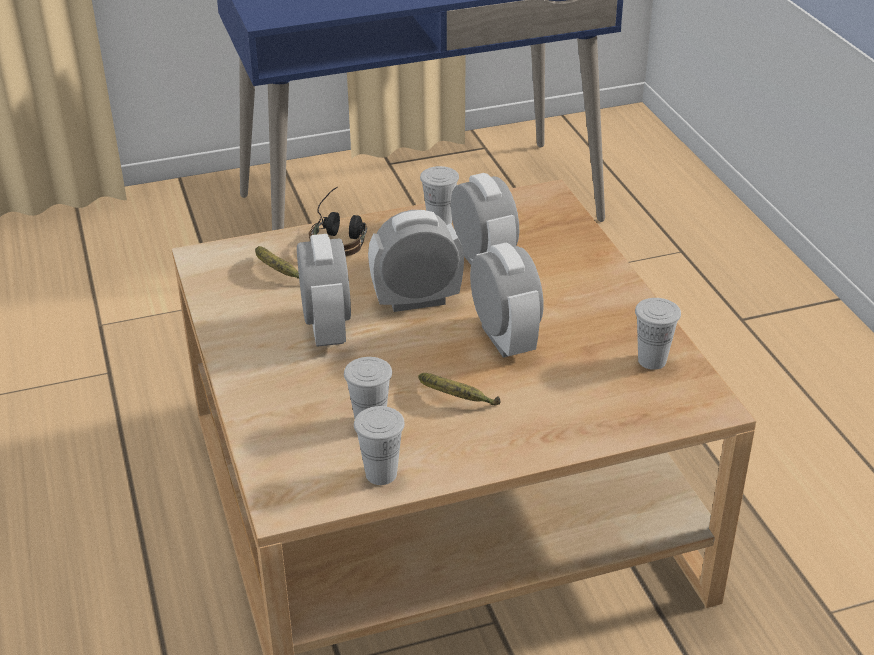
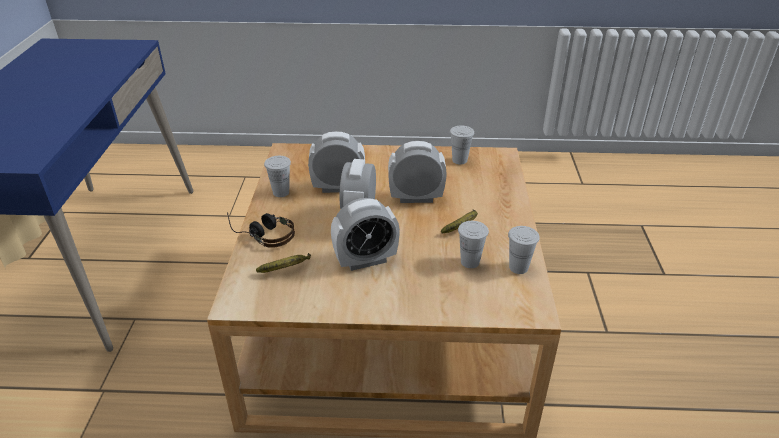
camera: 70 degrees left, 0 degrees up
alarm clock [297,234,351,347] -> alarm clock turned 150 degrees clockwise [331,198,400,271]

